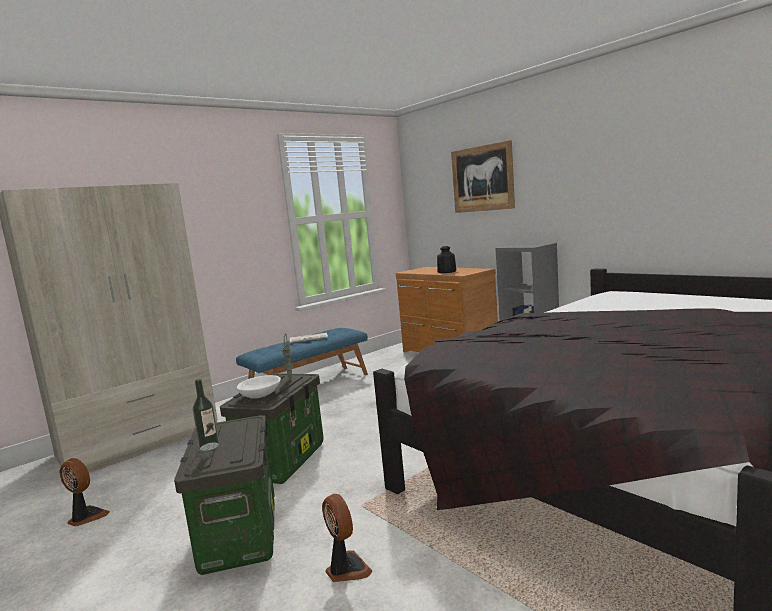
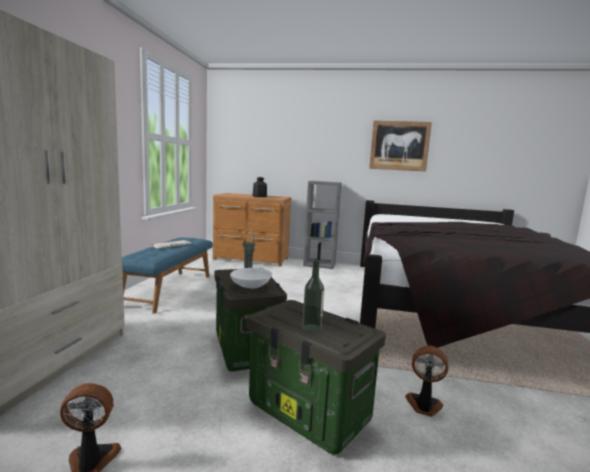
camera: 40 degrees left, 0 degrees up
picture [451,140,515,213] -> picture moved to [369,120,432,172]

